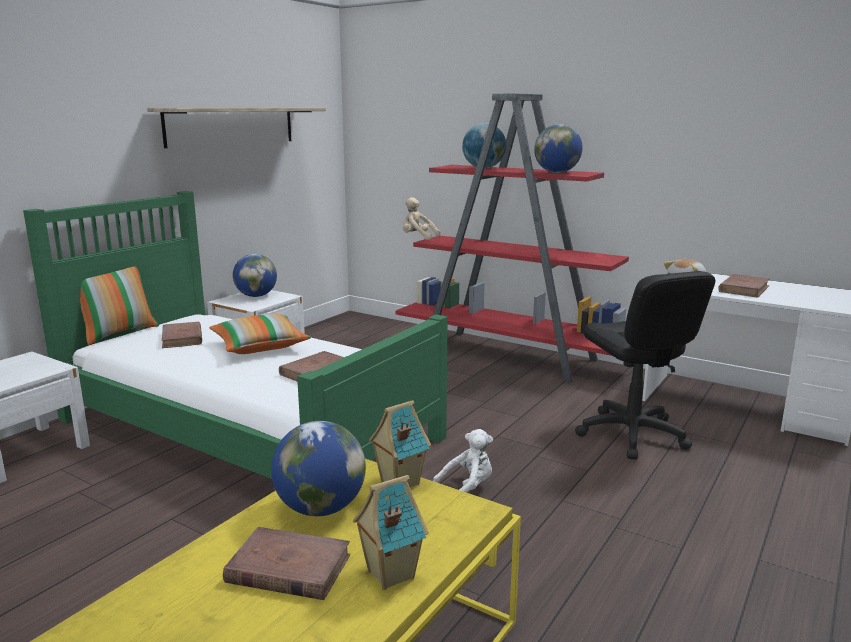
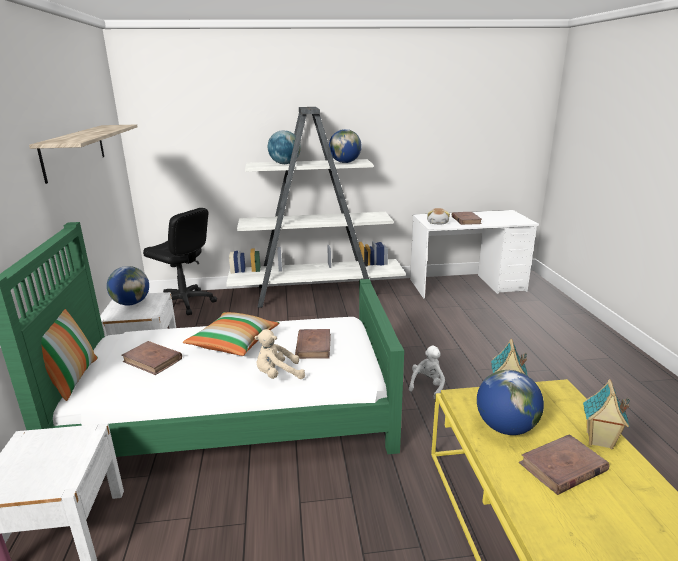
camera: 40 degrees left, 5 degrees up
red bookcase [395,93,629,383] -> white bookcase [226,107,406,308]
beige plush toy [403,197,440,240] -> beige plush toy moved to [254,329,305,379]
black office chair [575,271,715,460] -> black office chair moved to [143,208,217,315]

